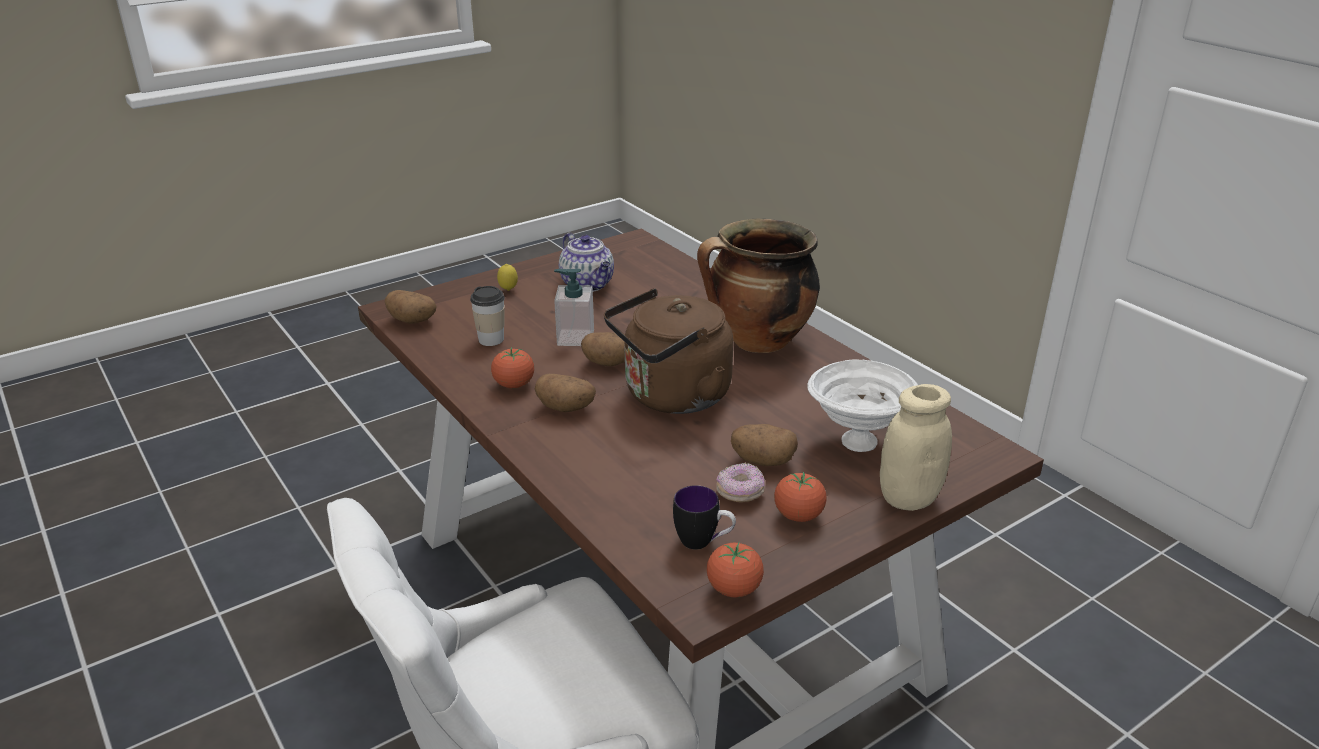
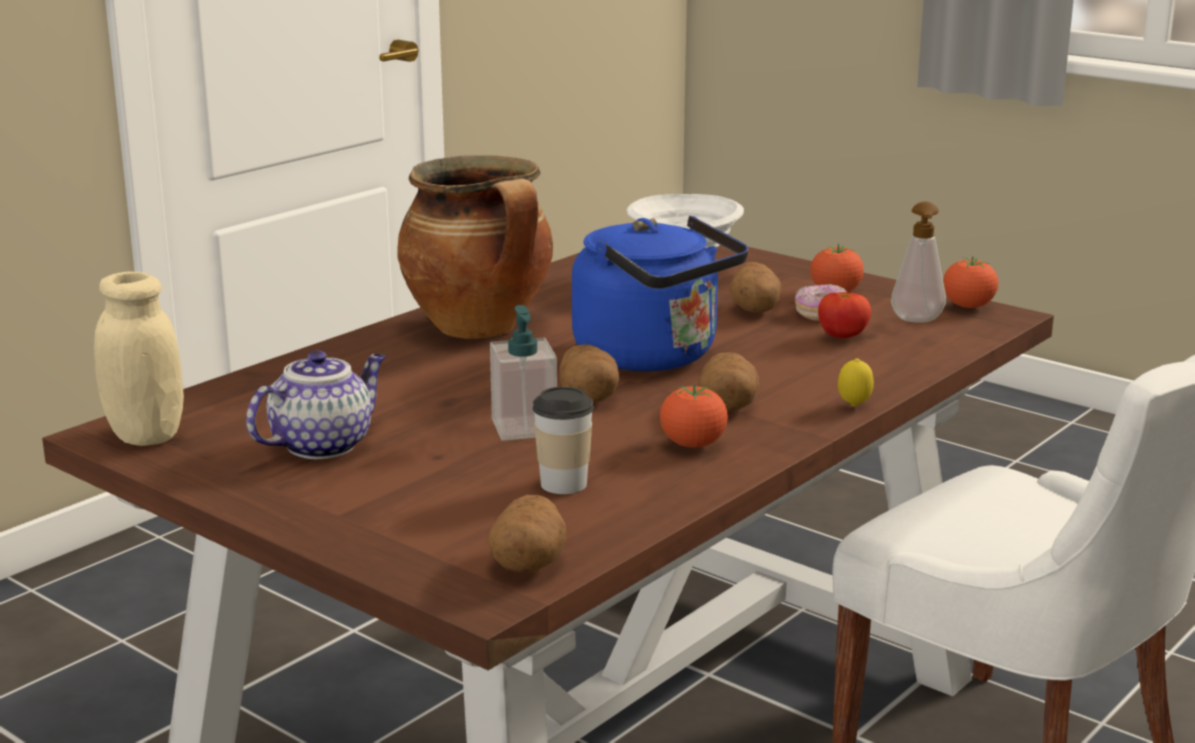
camera: 105 degrees left, 10 degrees down
lemon [497,264,518,291] -> lemon moved to [838,359,874,407]
brown kettle [604,288,733,414] -> blue kettle [572,215,748,371]
mug [673,485,736,550] -> soap dispenser [891,201,946,323]
beige jar [880,384,952,511] -> beige jar moved to [94,272,184,446]
none -> tomato [818,292,871,338]

